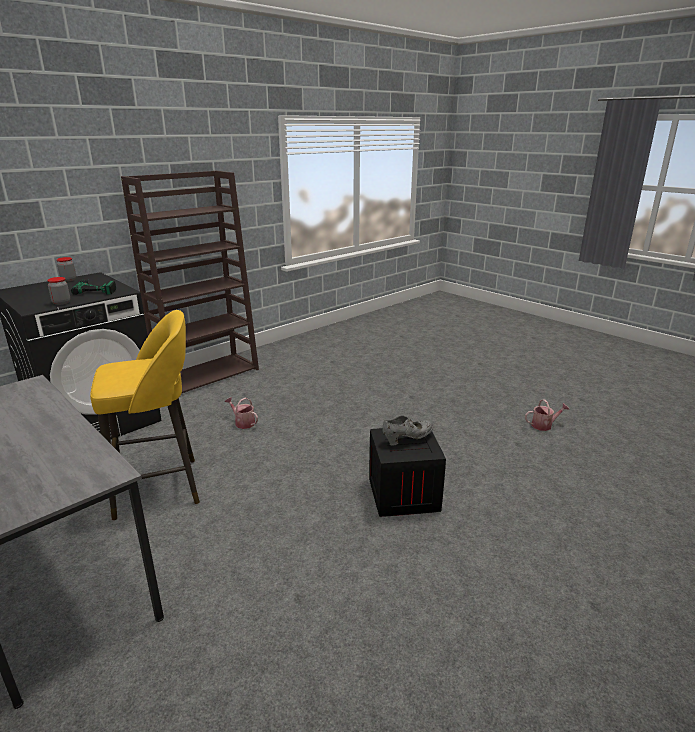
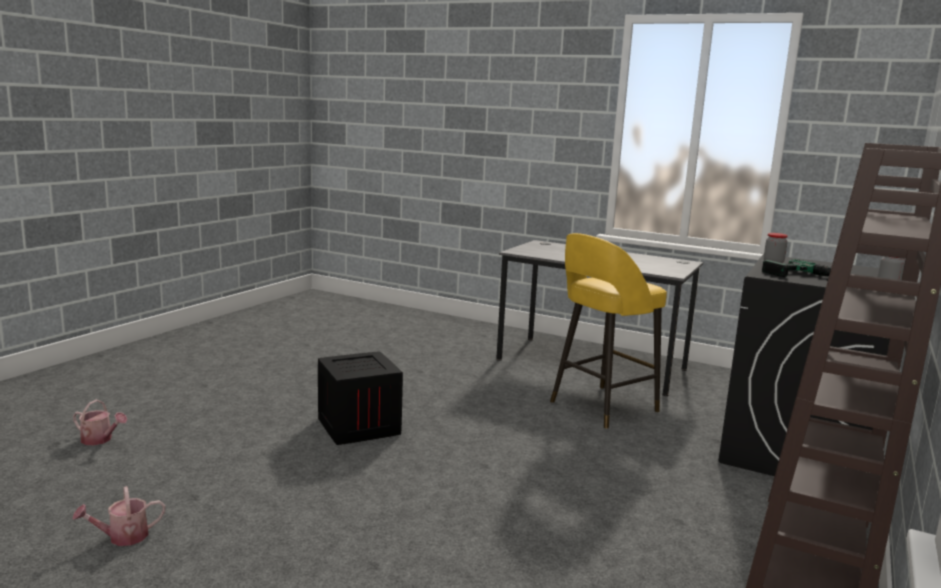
camera: 160 degrees right, 10 degrees down
watering can [225,397,258,429] -> watering can moved to [73,400,127,445]
grey shoe [382,415,433,446] -> none

